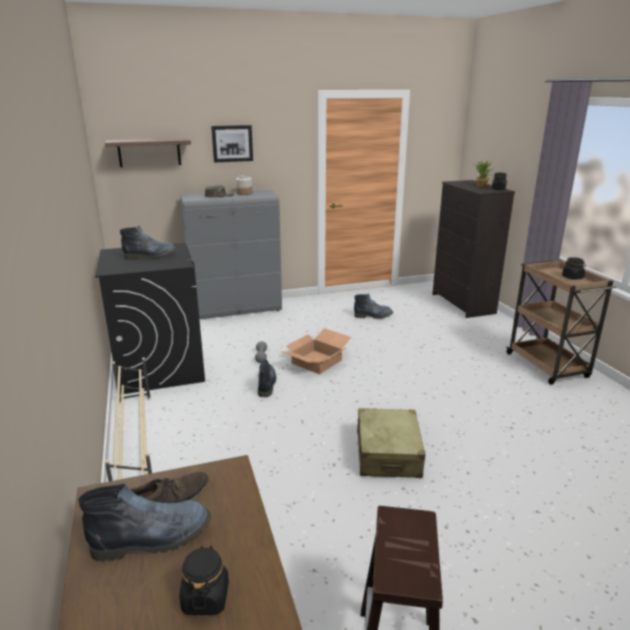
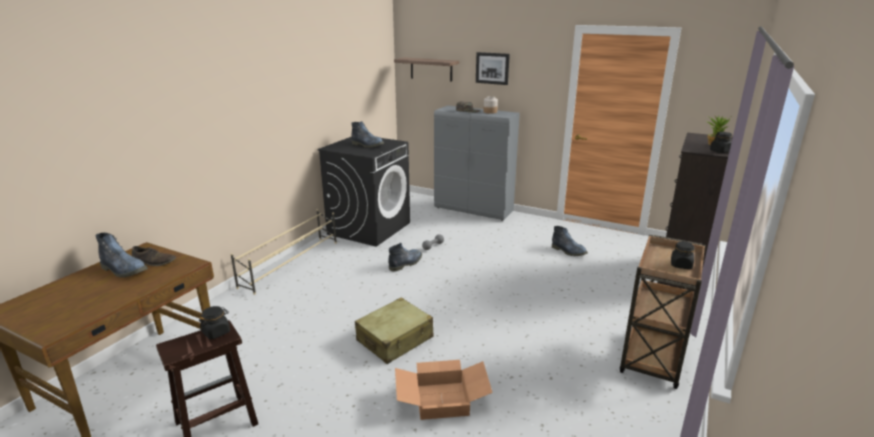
camera: 45 degrees right, 0 degrees up
black jar [179,546,229,615] -> black jar moved to [199,306,230,339]
cardboard box [282,328,351,374] -> cardboard box moved to [395,360,493,420]

